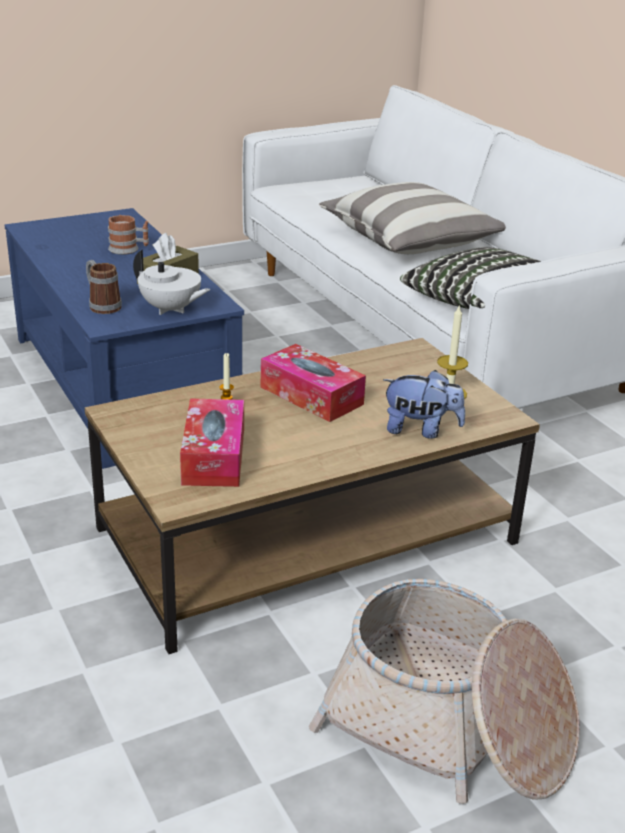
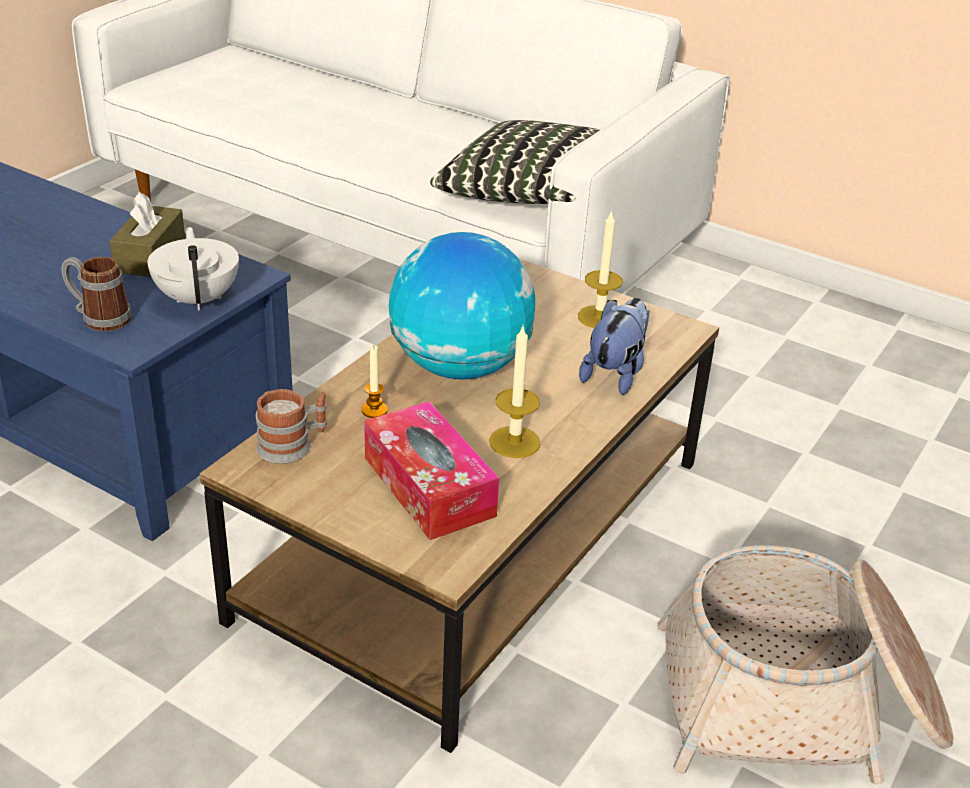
camera: 30 degrees left, 5 degrees up
mug [108,215,149,255] -> mug moved to [256,389,327,464]
white teapot [133,250,211,315] -> white teapot turned 105 degrees counterclockwise [148,227,239,310]
tissue box [261,344,366,422] -> globe [389,232,535,380]
pillow [319,182,506,254] -> none
plush toy [383,370,465,439] -> plush toy turned 45 degrees counterclockwise [579,298,650,395]
none -> candle [489,327,541,458]

